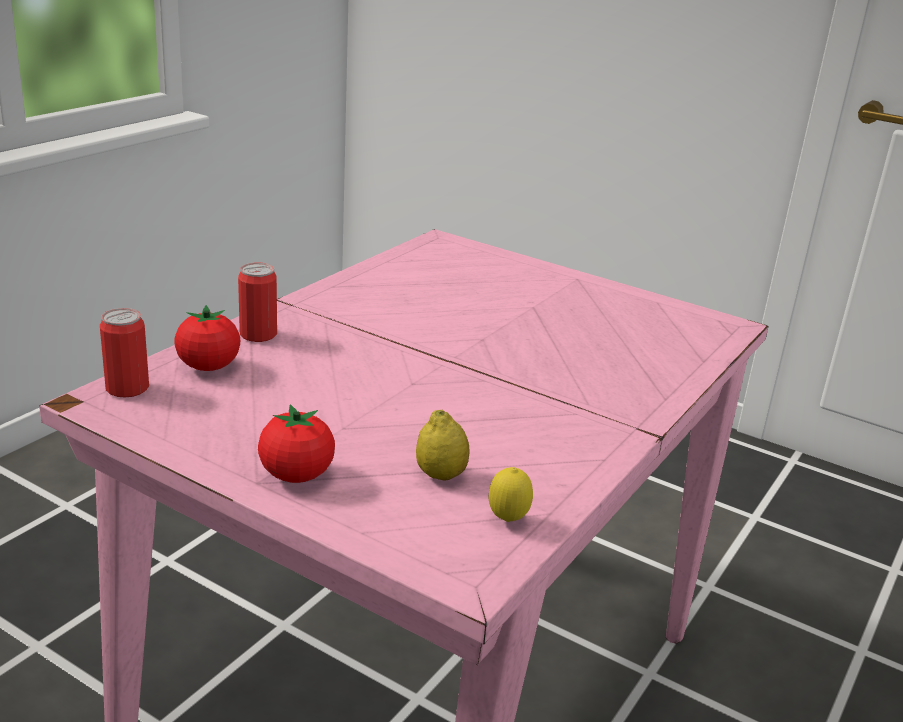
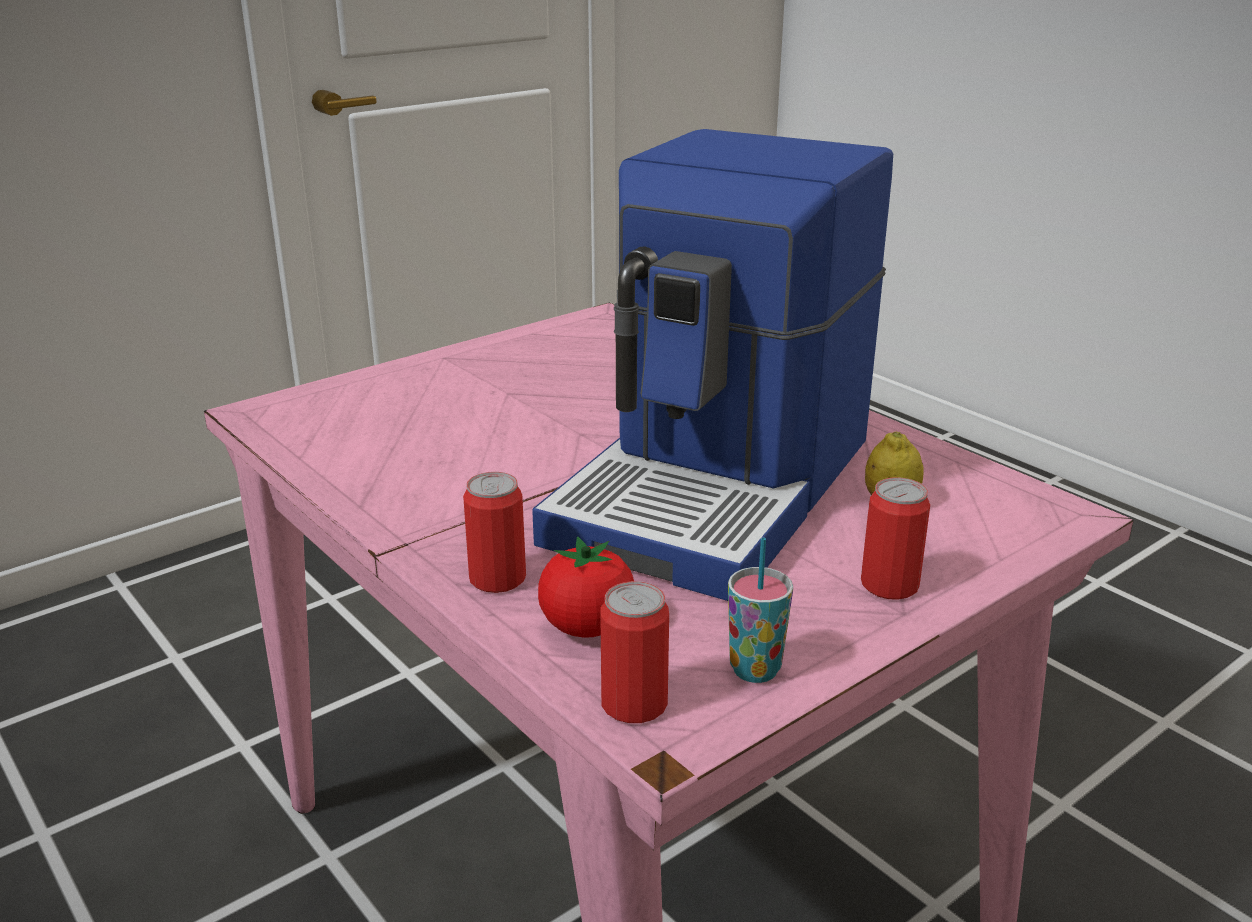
camera: 70 degrees left, 0 degrees up
tomato [258,404,335,483] -> can [861,477,930,600]
lemon [489,467,533,522] -> none
none -> coffee machine [532,129,893,601]
none -> cup [728,538,793,683]

